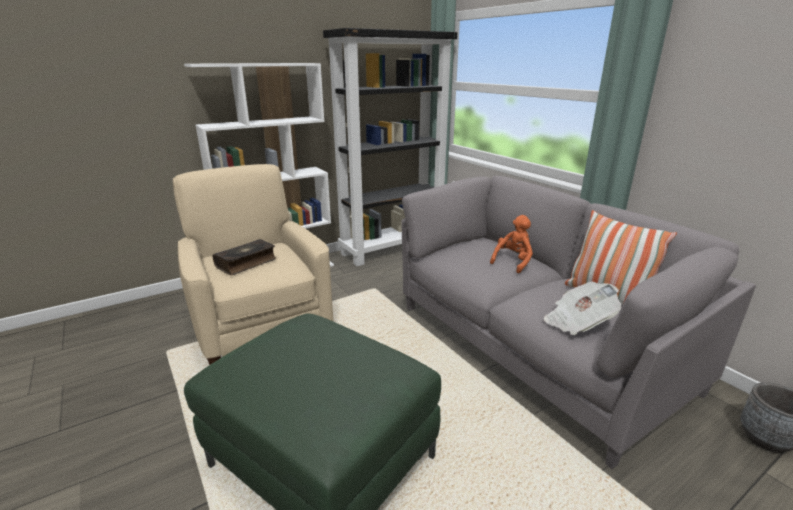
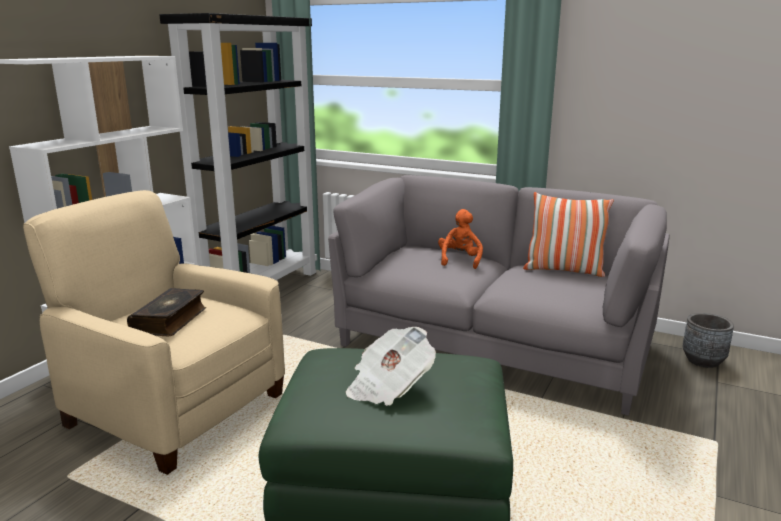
camera: 30 degrees left, 5 degrees down
newspaper [544,282,621,335] -> newspaper moved to [346,327,436,406]

